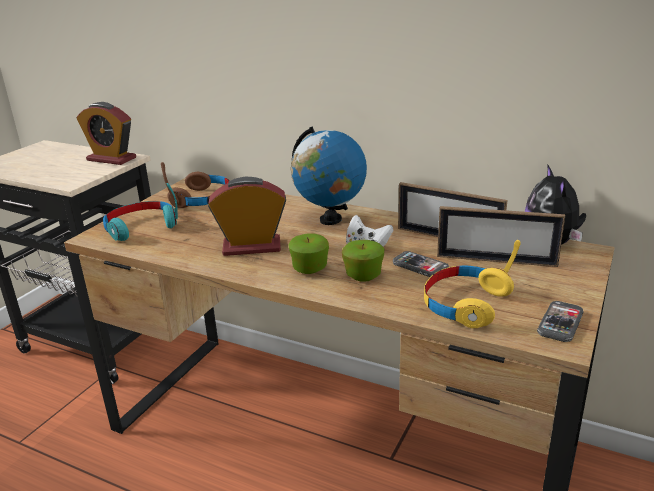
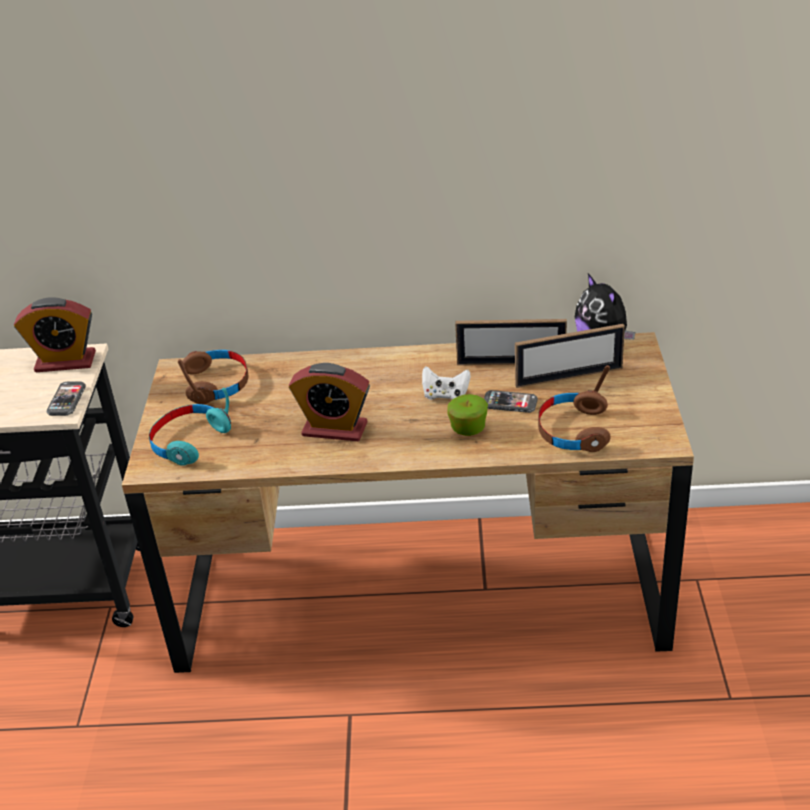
camera: 25 degrees left, 10 degrees up
alarm clock [208,177,286,256] -> alarm clock turned 135 degrees counterclockwise [289,363,370,441]
apple [288,233,329,274] -> none
globe [291,126,367,225] -> none
yellow headphones [424,240,521,328] -> brown headphones [538,365,611,452]
phone [537,301,584,342] -> phone moved to [47,381,86,416]

